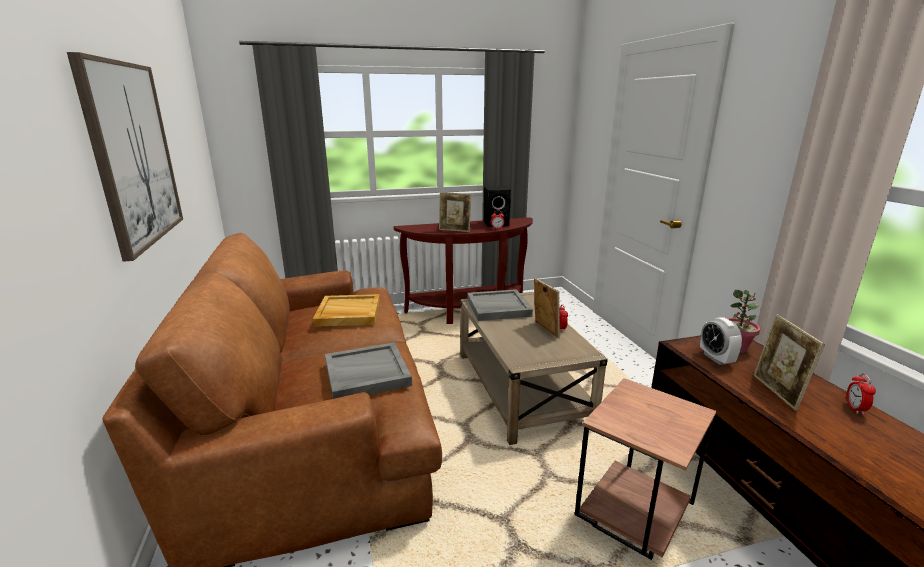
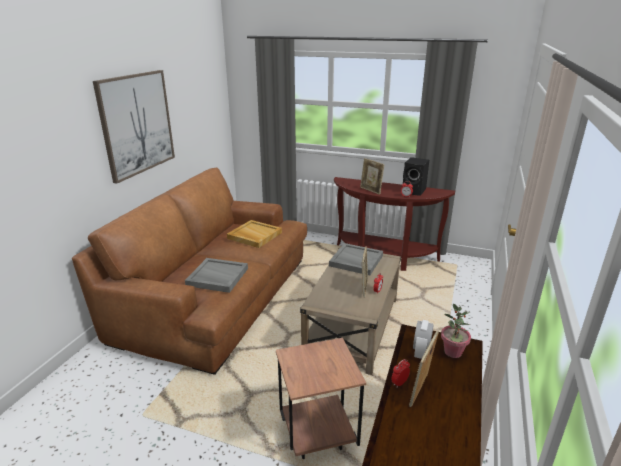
camera: 35 degrees right, 5 degrees up
alarm clock [847,373,876,415] -> alarm clock moved to [391,359,410,388]

